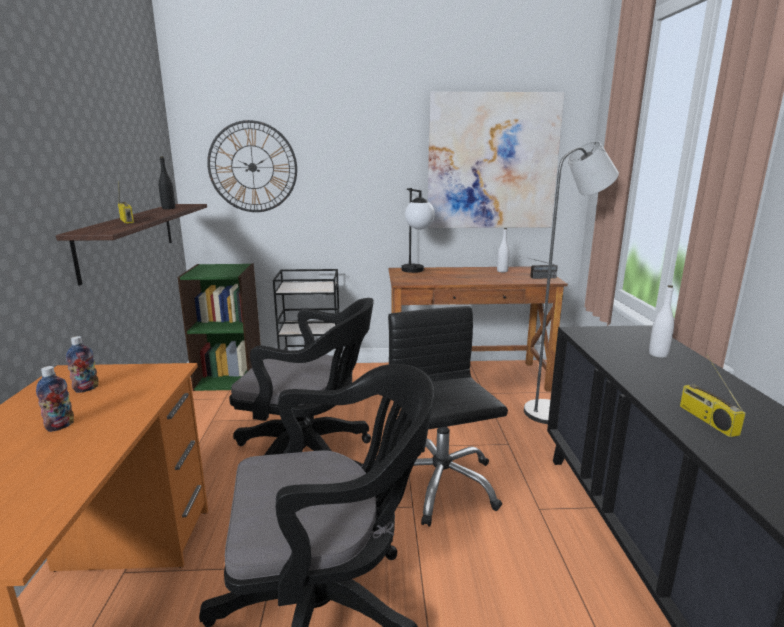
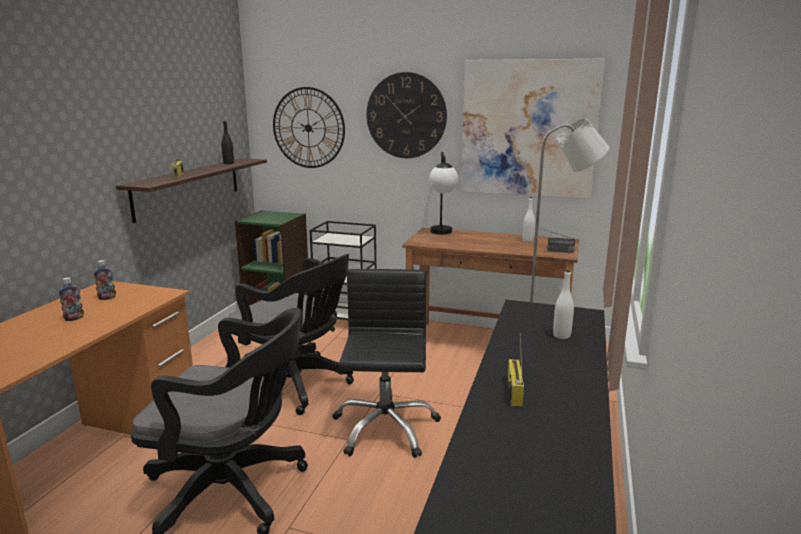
camera: 20 degrees right, 0 degrees up
none -> wall clock [366,72,447,158]

